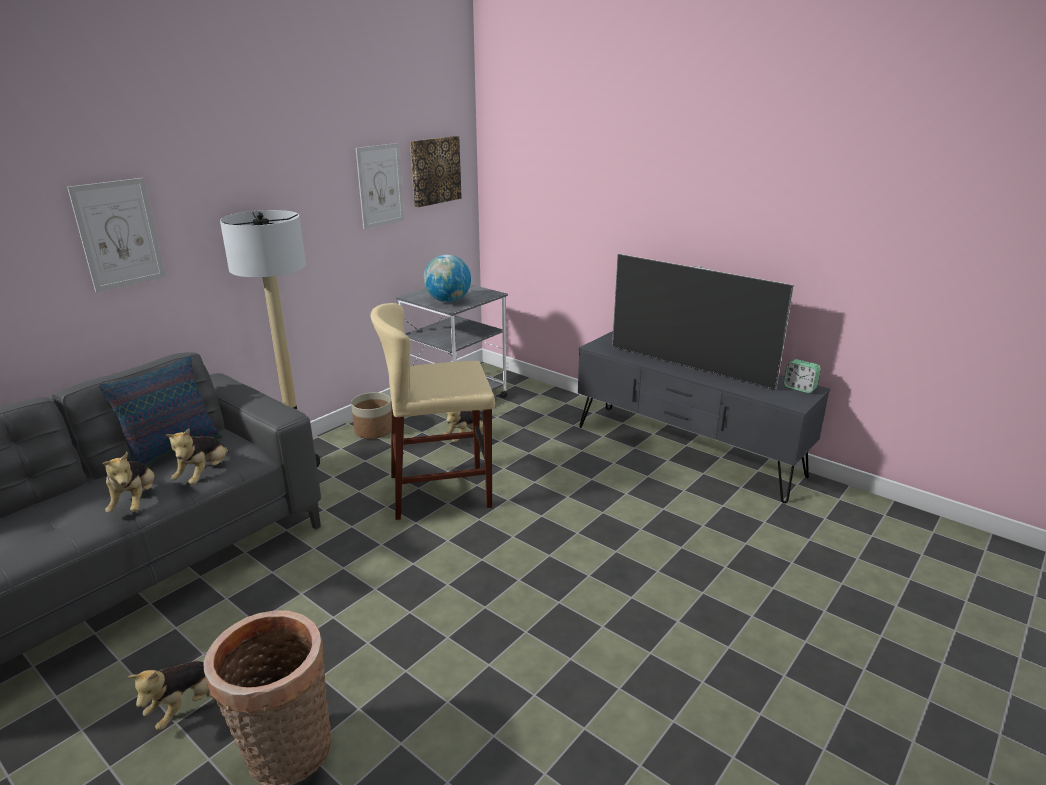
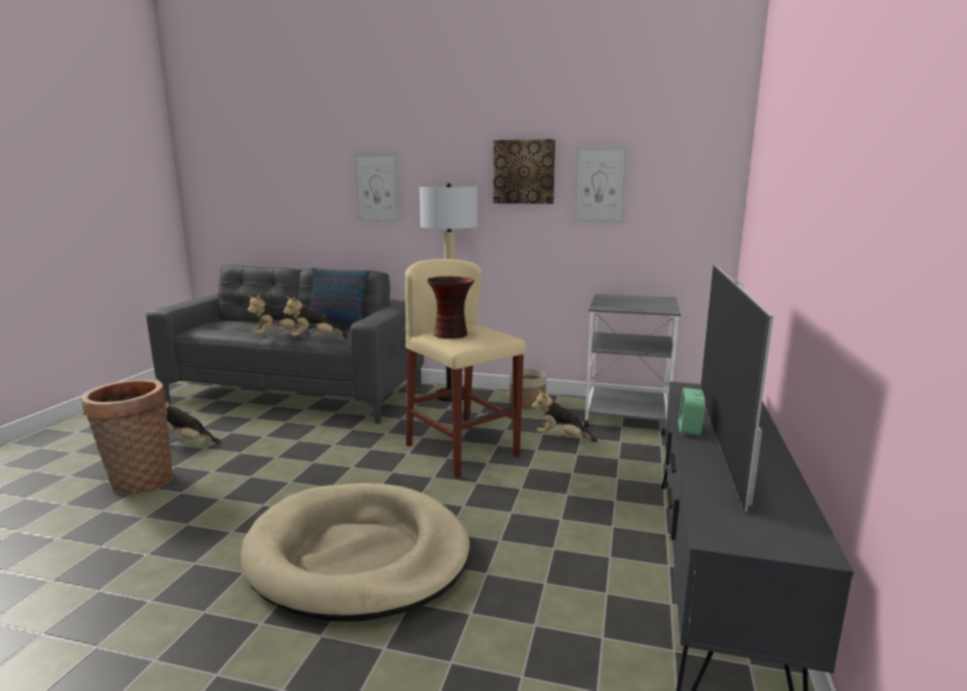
camera: 65 degrees right, 10 degrees down
picture [410,136,462,207] -> picture moved to [493,139,555,204]
globe [424,255,471,302] -> none
alarm clock [784,359,821,393] -> alarm clock moved to [678,388,705,436]
none -> beige dog bed [240,483,470,621]
none -> vase [427,276,474,339]

